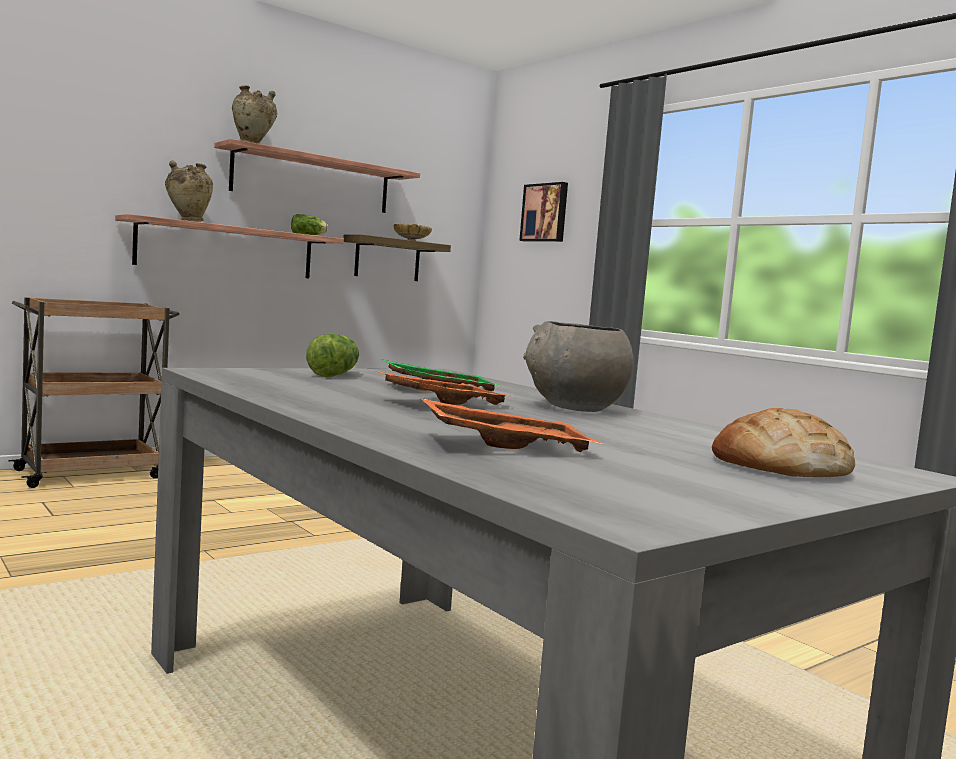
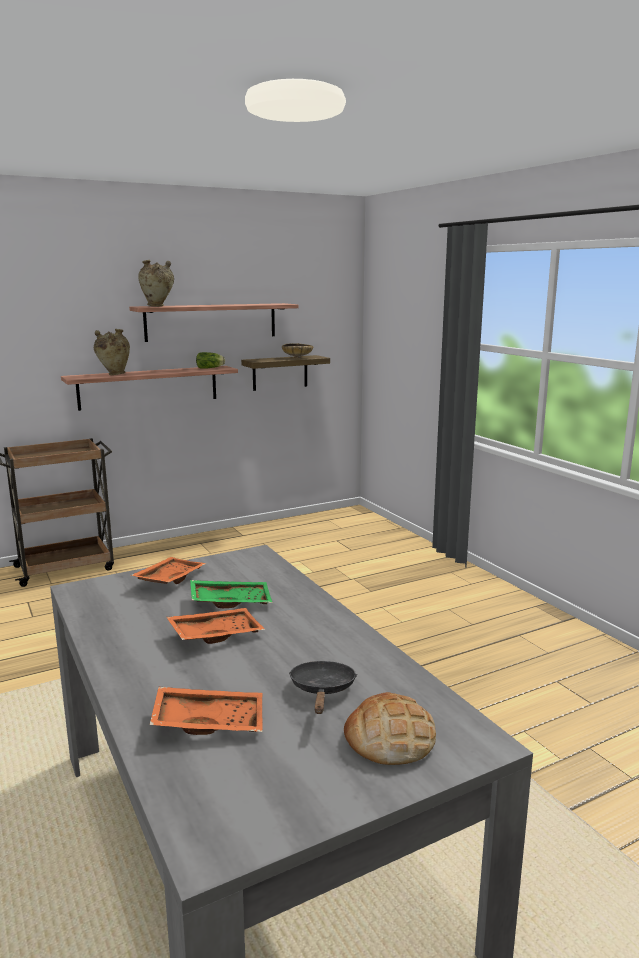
camera: 10 degrees right, 10 degrees up
lettuce [306,334,359,377] -> orange tray [131,557,206,584]
picture [519,182,568,242] -> none
grey bowl [523,321,634,412] -> none
none -> black frying pan [289,661,357,714]

